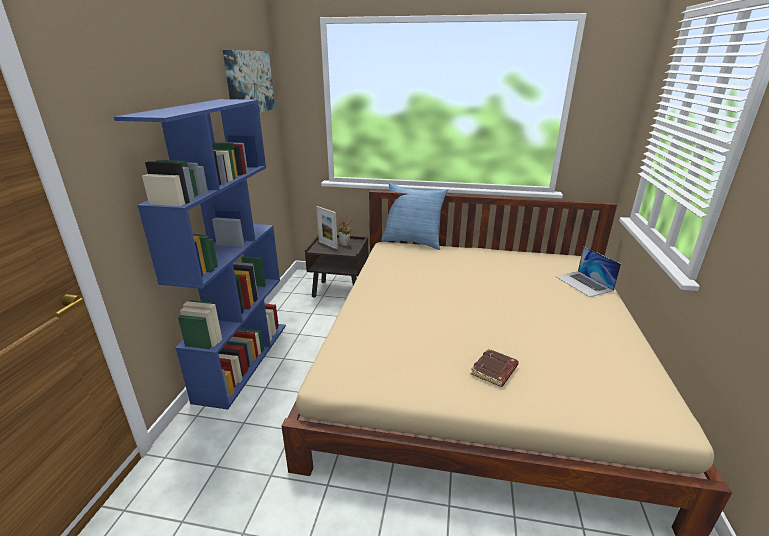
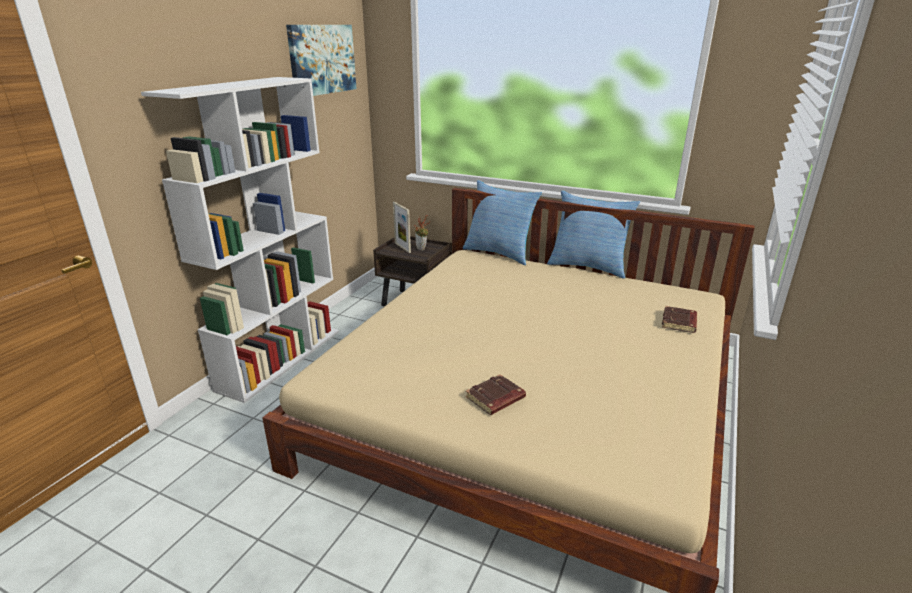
camera: 15 degrees right, 0 degrees up
blue bookcase [114,99,286,410] -> white bookcase [141,77,339,403]
laptop [555,246,621,297] -> brown book [662,306,697,333]
none -> pillow [547,191,640,279]

